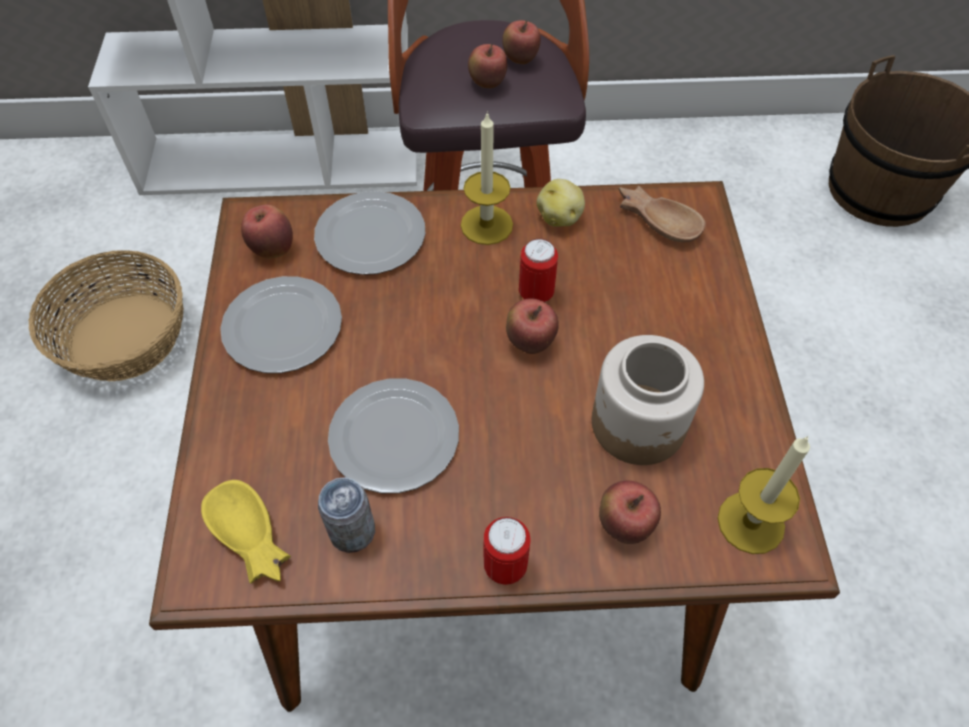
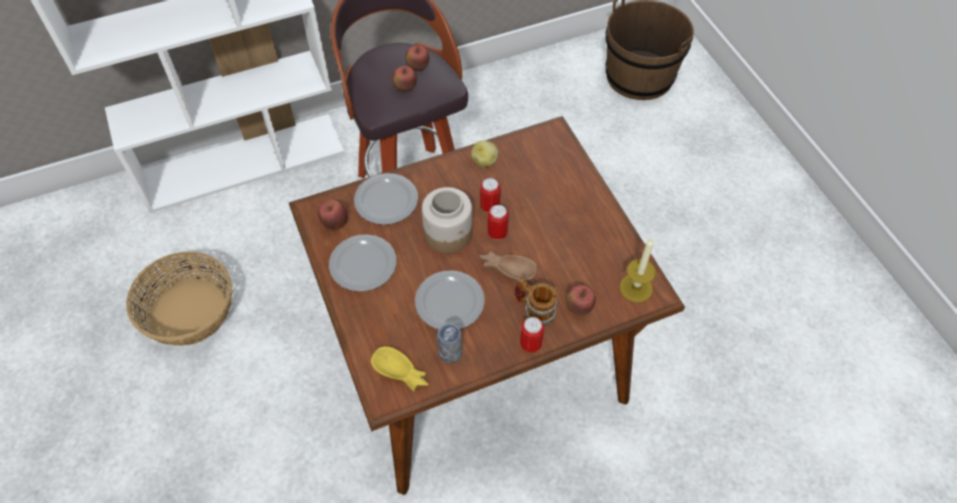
camera: 20 degrees left, 0 degrees up
candle [461,111,513,245] -> none
apple [506,299,559,354] -> can [488,205,509,240]
jar [592,335,704,465] -> jar moved to [422,187,472,253]
brown bowl [619,186,706,242] -> brown bowl moved to [479,250,537,281]
none -> mug [514,278,557,326]

